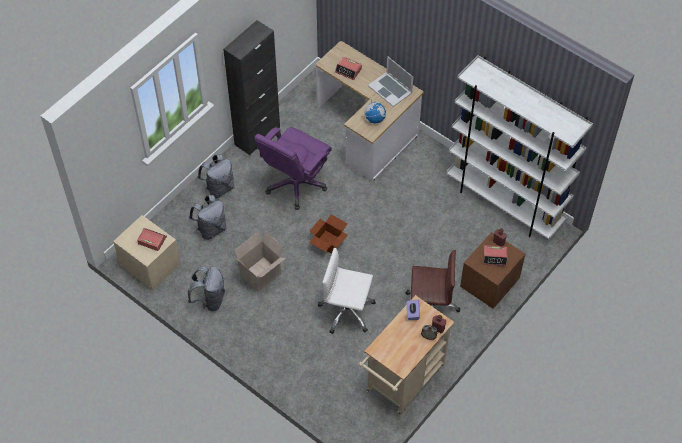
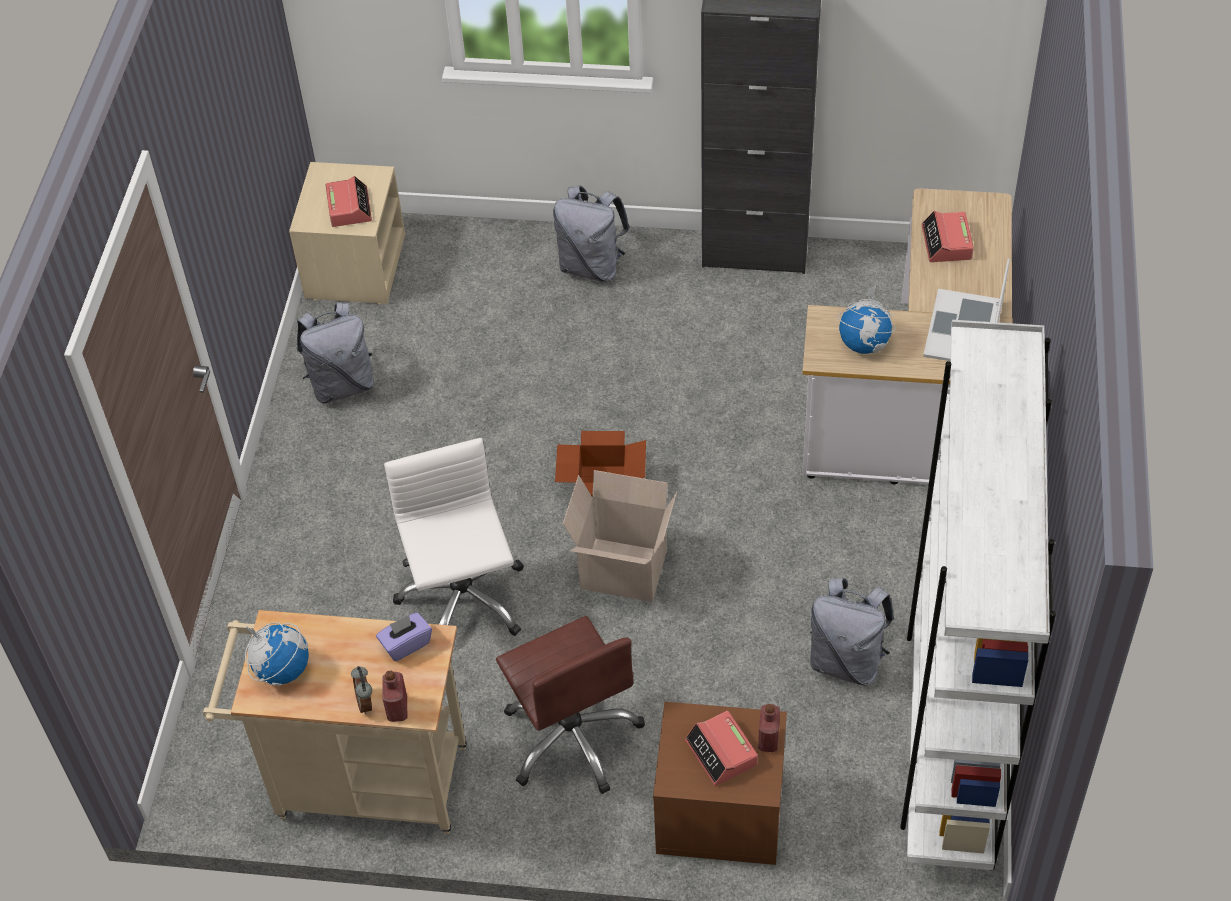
camera: 60 degrees right, 5 degrees down
grey backpack [189,195,227,240] -> grey backpack moved to [810,578,894,685]
cardboard box [234,231,286,292] -> cardboard box moved to [563,470,677,602]
purple office chair [254,127,332,210] -> none
none -> globe [245,622,309,686]

